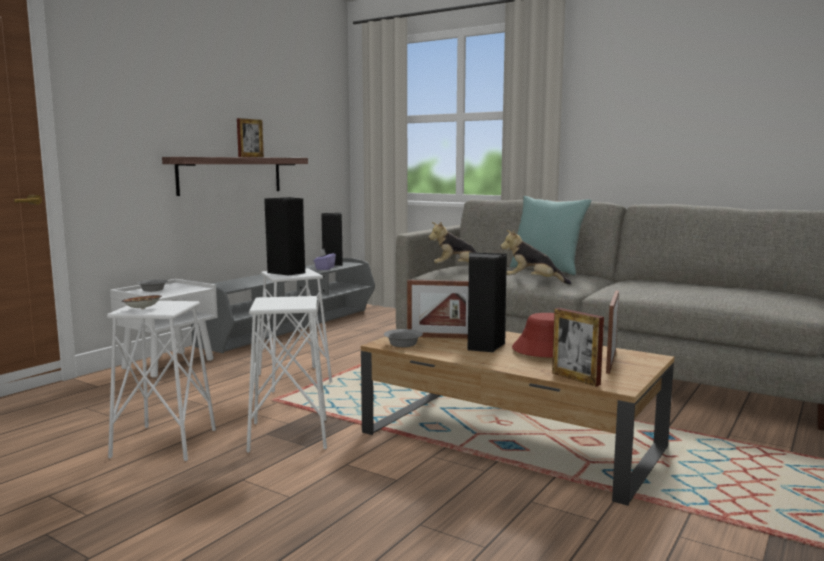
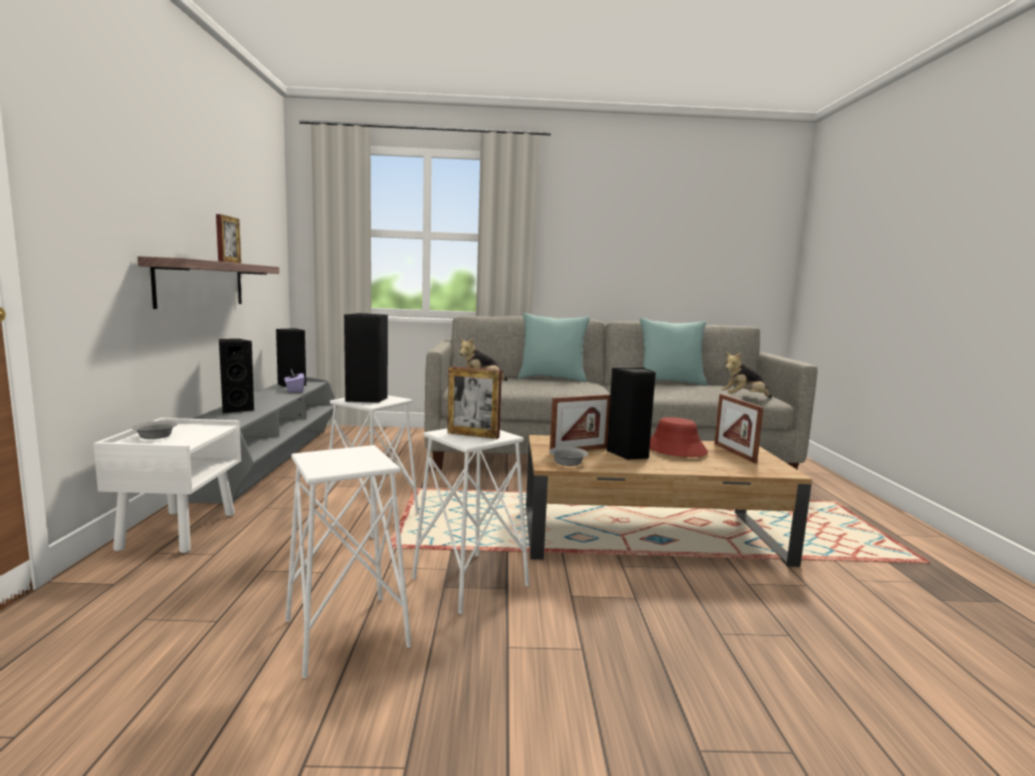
camera: 35 degrees left, 0 degrees up
bowl [122,295,162,309] -> none
plush toy [500,230,571,285] -> plush toy moved to [721,352,772,398]
picture frame [552,308,604,387] -> picture frame moved to [447,366,502,439]
none -> black speaker [219,339,255,413]
none -> turquoise pillow [640,318,707,386]

